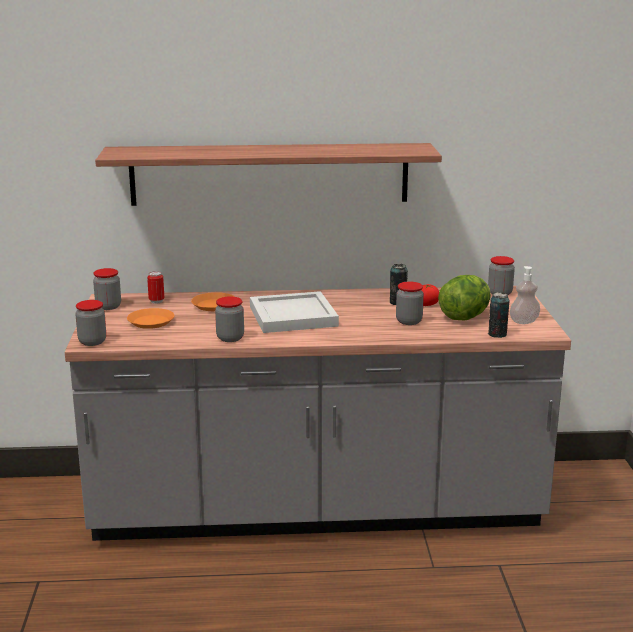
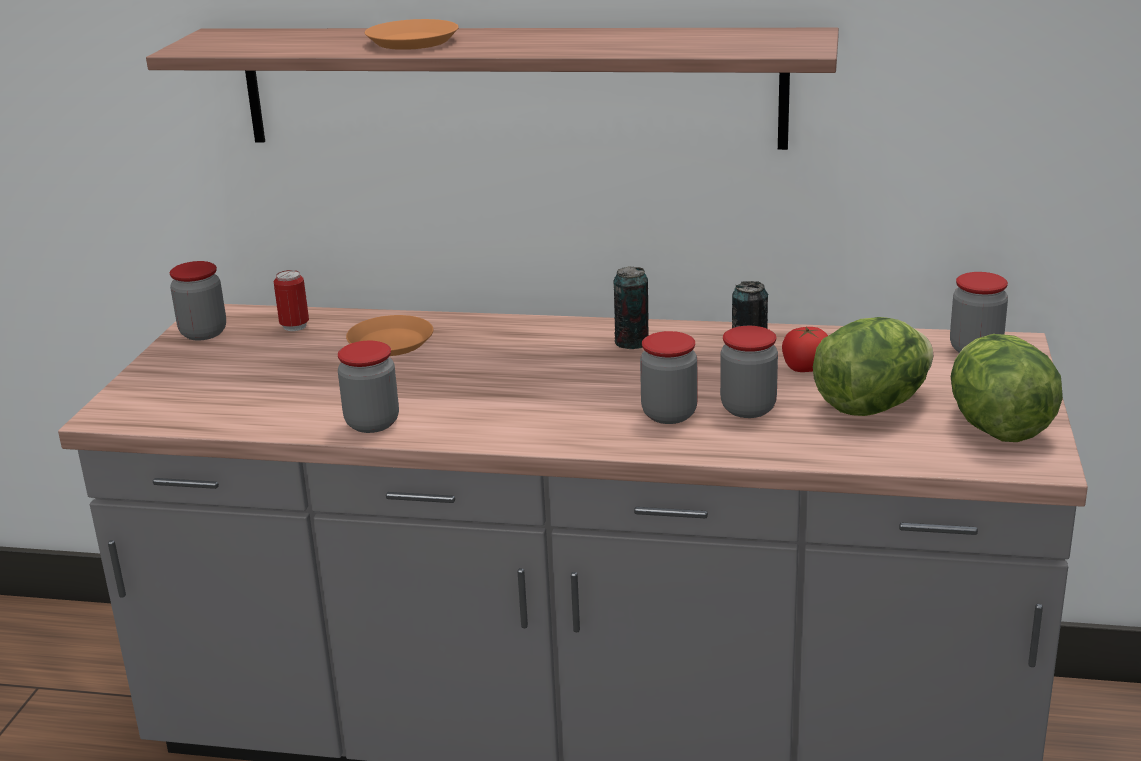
camera: 15 degrees right, 5 degrees up
jar [75,300,106,346] -> jar moved to [640,331,697,424]
orange plate [127,308,175,329] -> orange plate moved to [365,19,459,50]
white tray [250,291,339,333] -> none
can [488,292,510,338] -> can moved to [614,266,648,349]
soap dispenser [510,266,540,324] -> lettuce [951,334,1063,442]

